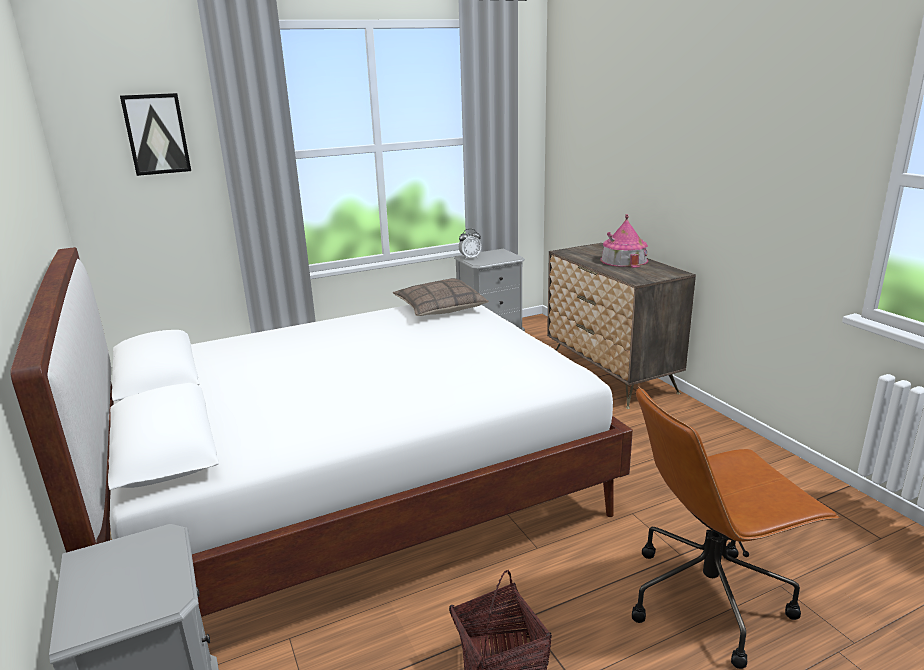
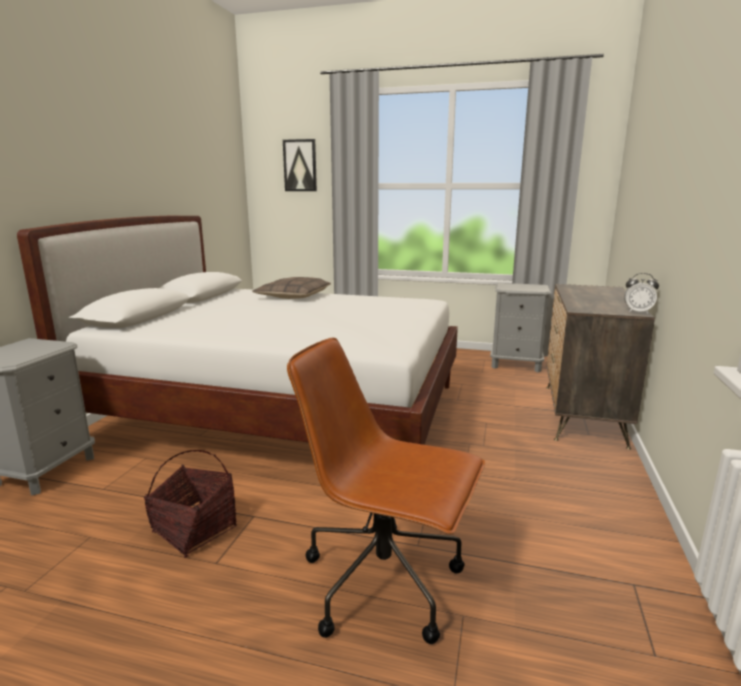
camera: 40 degrees right, 5 degrees down
pillow [393,278,489,316] -> pillow moved to [252,277,331,299]
alarm clock [459,229,481,259] -> alarm clock moved to [624,273,659,314]
toy house [600,214,648,268] -> none

